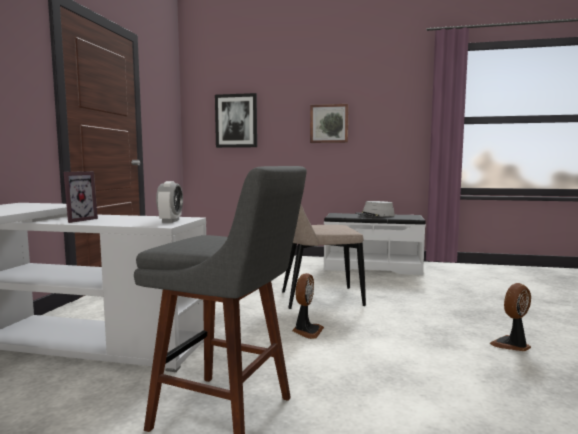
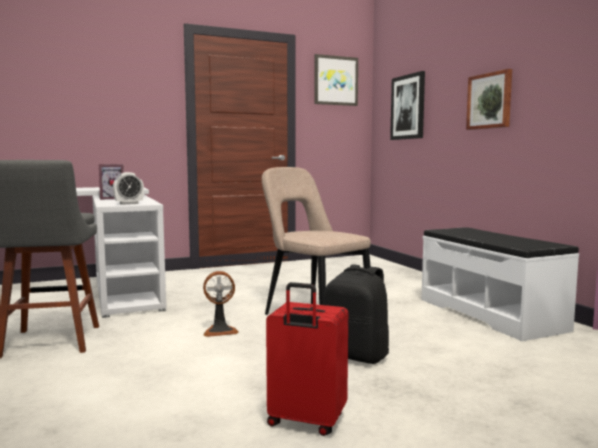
camera: 55 degrees right, 0 degrees up
grey hat [355,201,395,217] -> none
fan [490,283,531,351] -> red suitcase [266,282,348,436]
none -> picture [314,54,358,106]
none -> black backpack [324,264,389,364]

